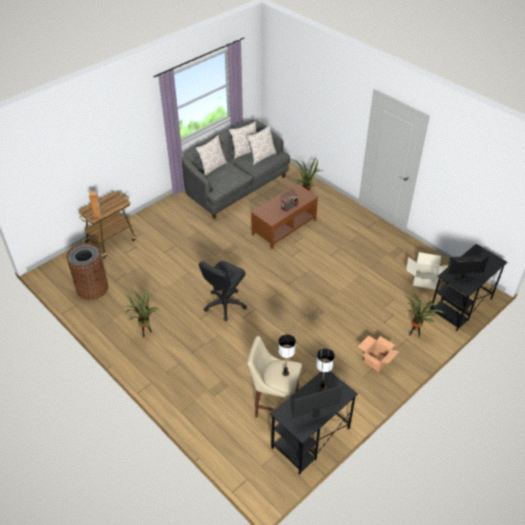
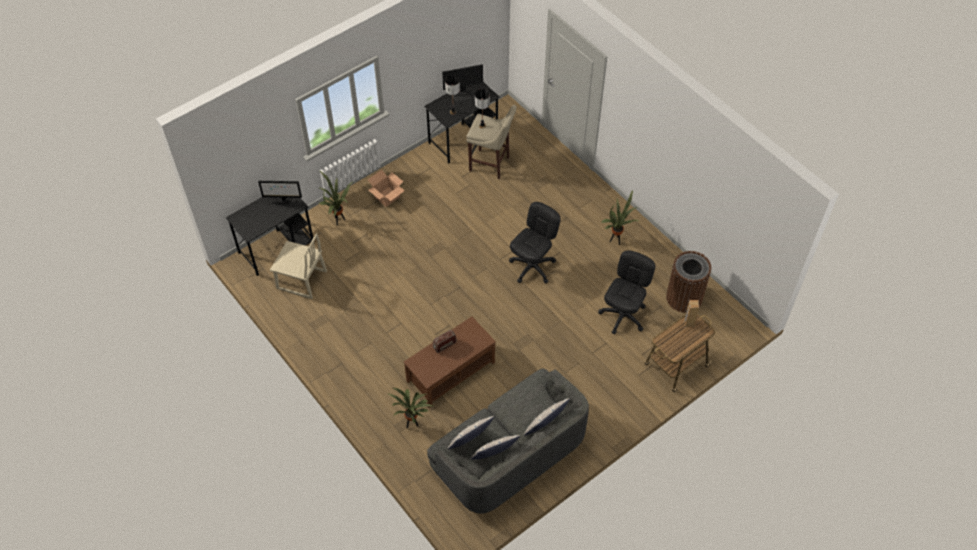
camera: 175 degrees left, 10 degrees up
cardboard box [406,252,448,290] -> beige chair [270,233,327,299]
none -> black office chair [598,250,655,334]

